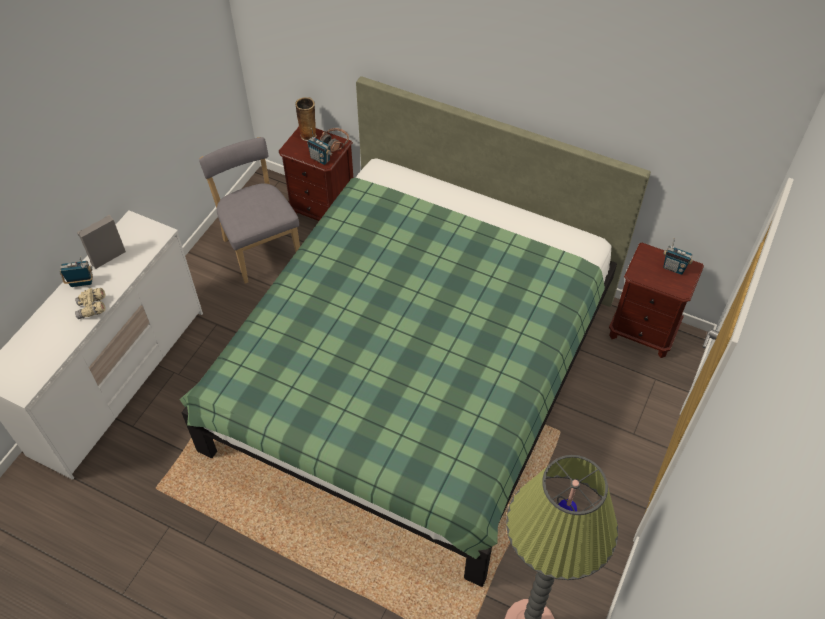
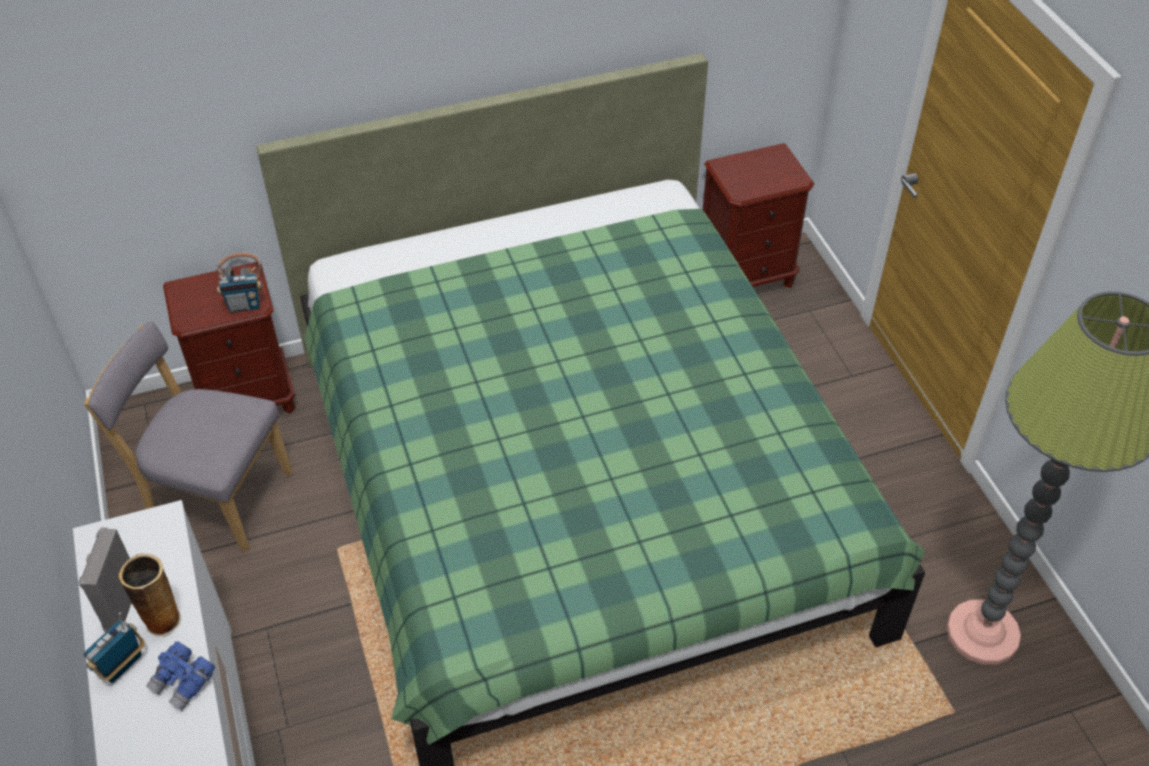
camera: 45 degrees left, 5 degrees down
beige binoculars [75,288,106,319] -> blue binoculars [146,641,215,711]
vase [295,97,317,141] -> vase moved to [119,553,181,637]
radio [663,238,693,275] -> none

